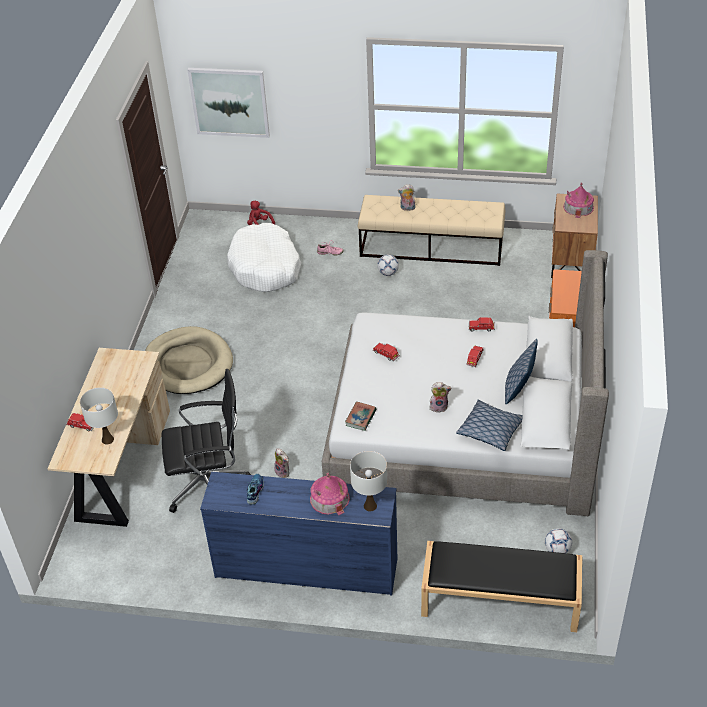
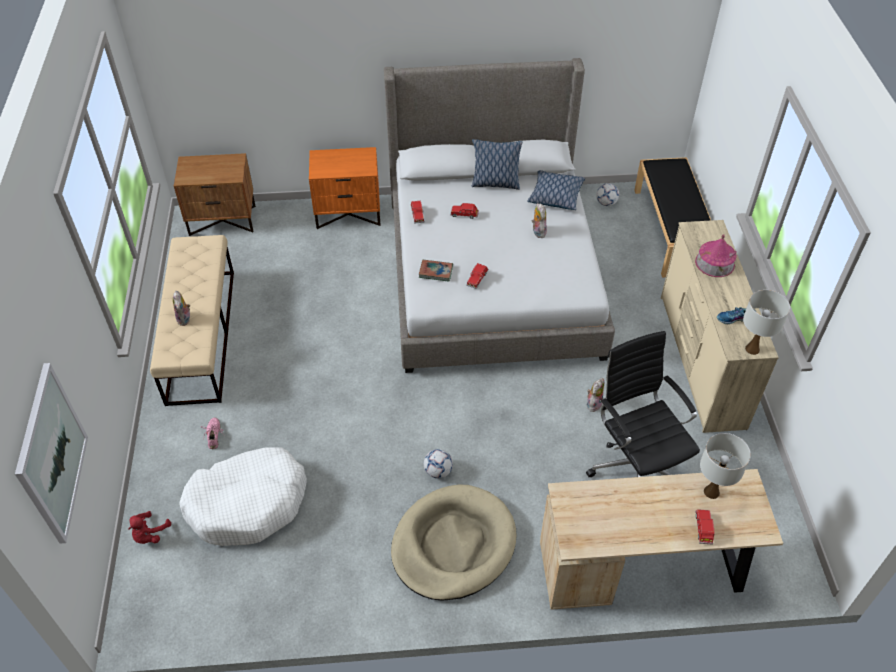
camera: 105 degrees left, 5 degrees up
blue dresser [200,472,397,596] -> beige dresser [661,220,779,433]
book [345,401,377,431] -> book moved to [419,260,453,282]
white table lamp [350,451,387,511] -> white table lamp moved to [743,290,790,355]
football [377,254,399,276] -> football moved to [424,449,453,479]
toy house [563,183,594,218] -> none

